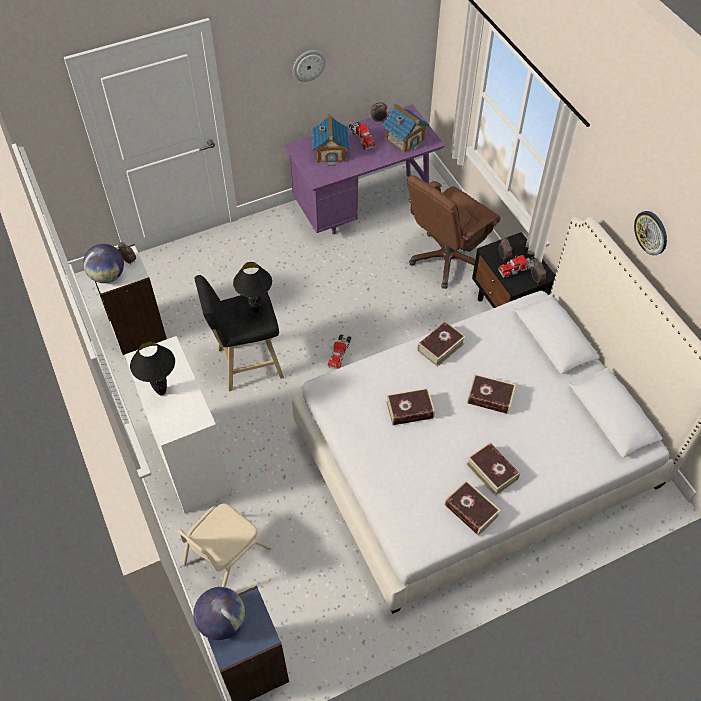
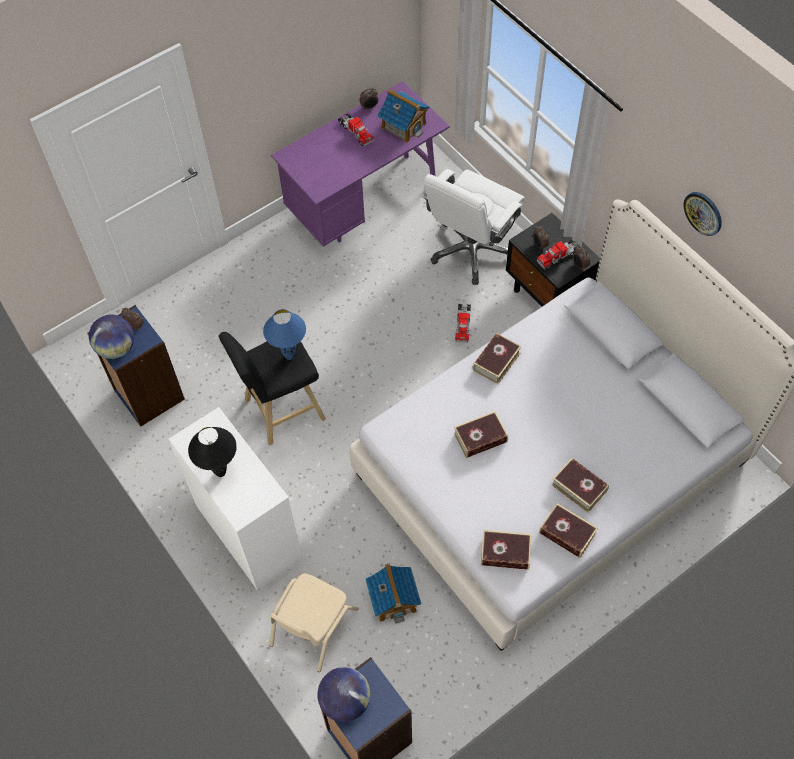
camera: 10 degrees left, 5 degrees up
white bookcase [95,244,167,355] -> blue bookcase [87,305,185,427]
black table lamp [233,262,272,313] -> blue table lamp [263,309,306,360]
wall clock [293,50,326,82] -> none
toy house [312,114,350,166] -> toy house moved to [365,563,421,623]
toy truck [328,334,351,369] -> toy truck moved to [455,304,471,343]
brown office chair [407,175,501,289] -> white office chair [423,169,525,285]
book [467,374,516,414] -> book moved to [481,530,531,570]

